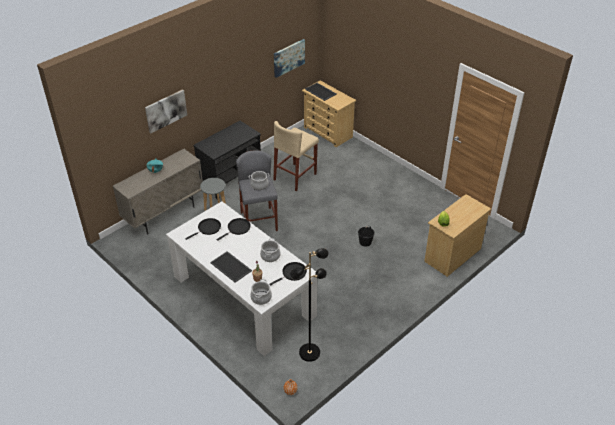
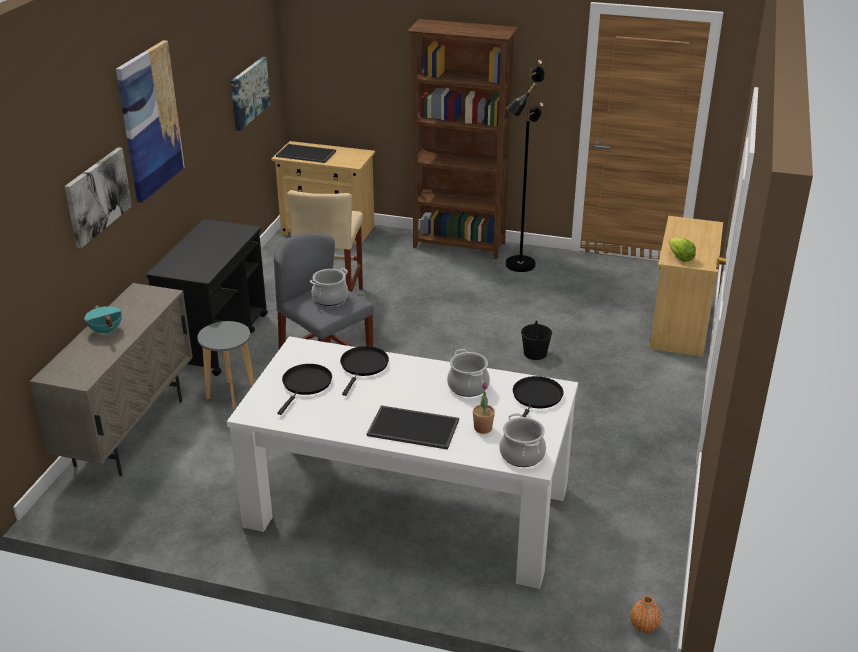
camera: 30 degrees left, 10 degrees down
black floor lamp [290,248,329,362] -> black floor lamp moved to [506,60,545,272]
none -> picture [116,40,184,203]
none -> brown bookcase [407,19,518,259]

